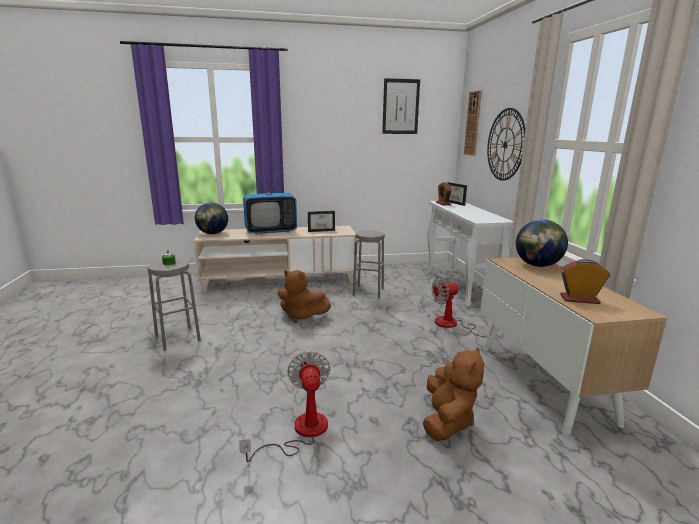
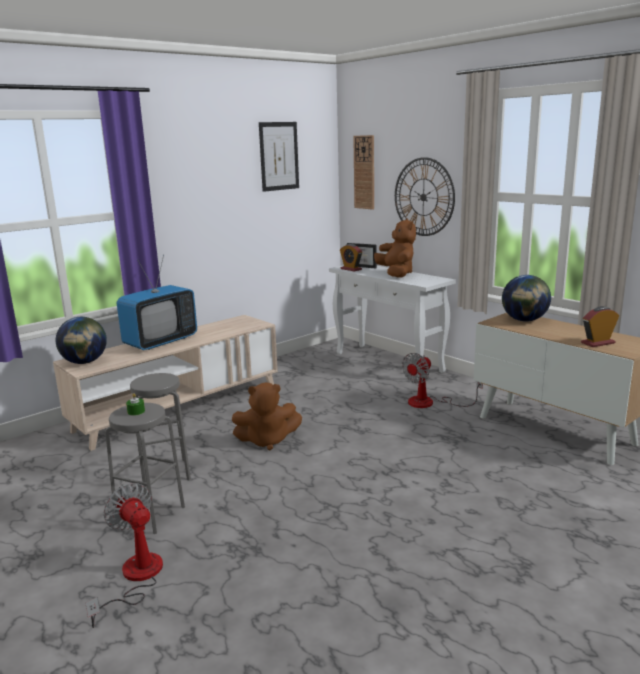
camera: 30 degrees left, 0 degrees up
fan [239,351,330,462] -> fan moved to [86,483,163,628]
picture frame [308,211,335,232] -> none
grey stool [353,230,385,299] -> grey stool moved to [130,373,191,480]
brown plush toy [423,347,484,441] -> brown plush toy moved to [374,218,416,278]

